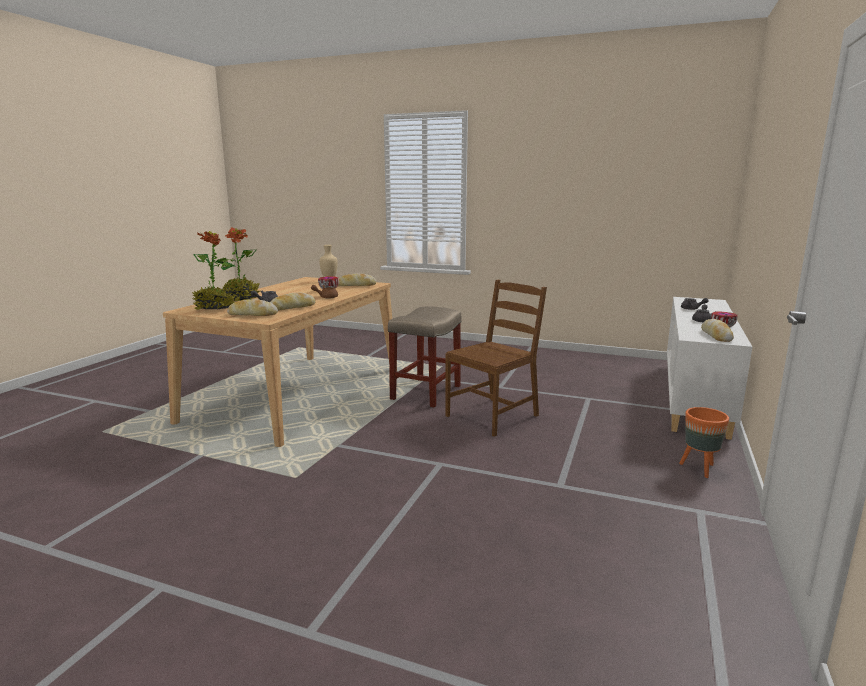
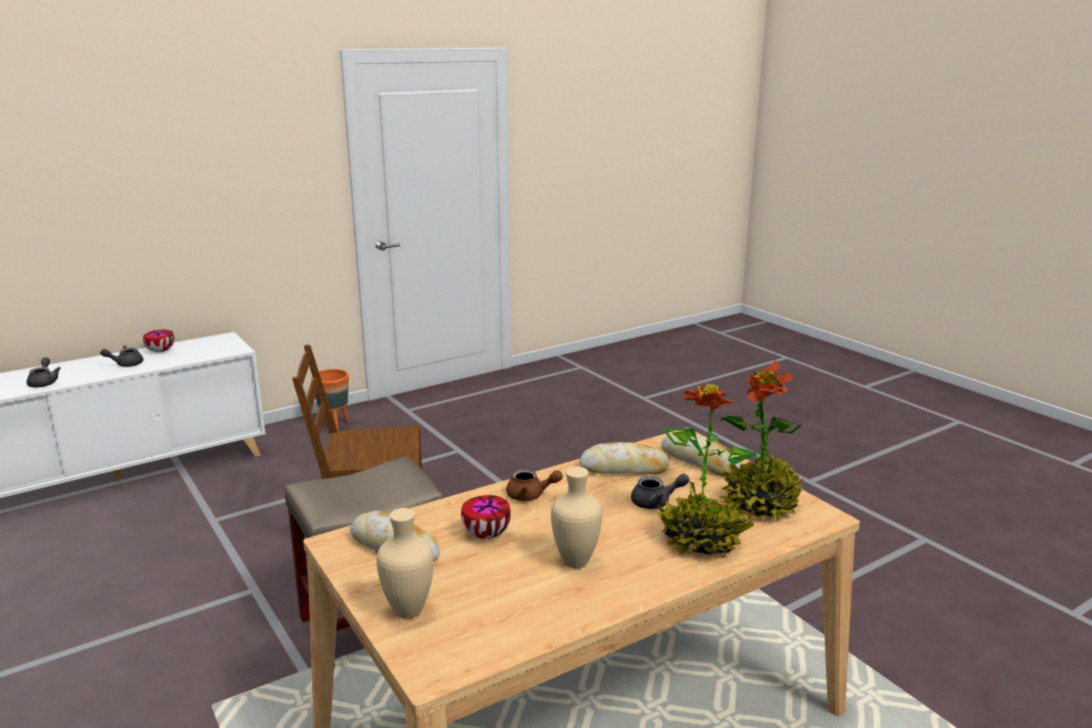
camera: 145 degrees left, 5 degrees up
bread [701,319,734,342] -> none
none -> beige vase [551,467,602,569]

